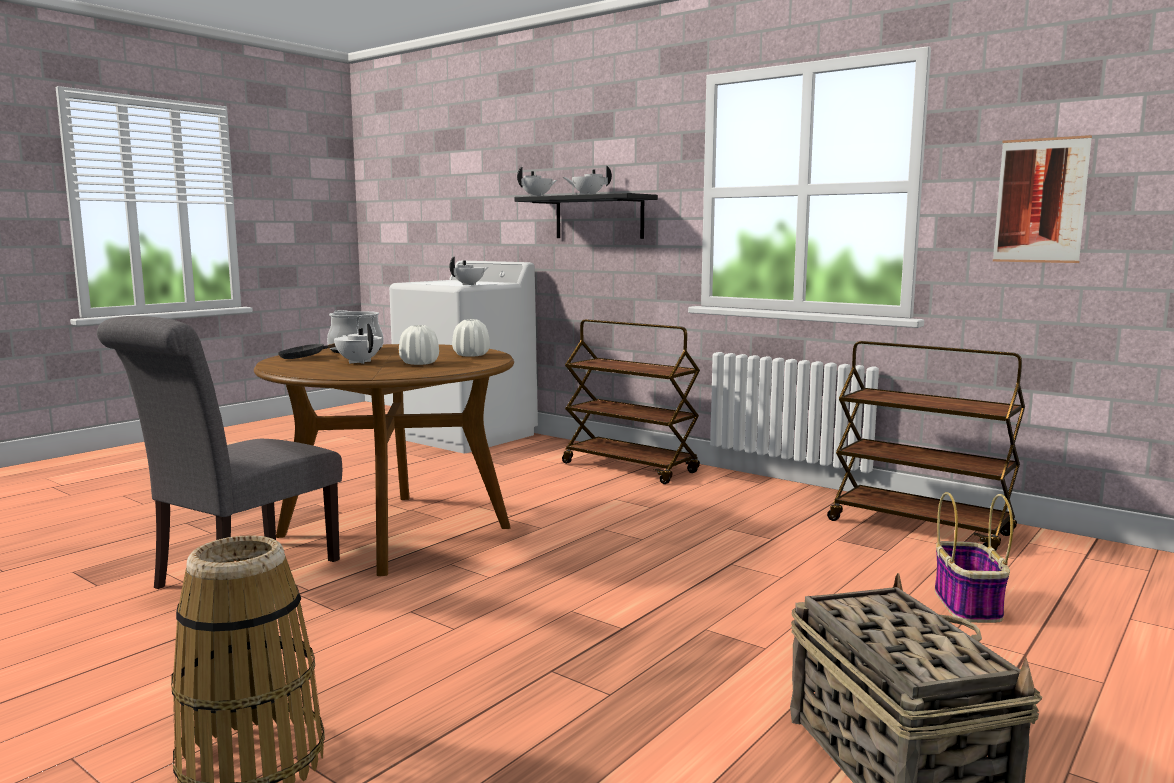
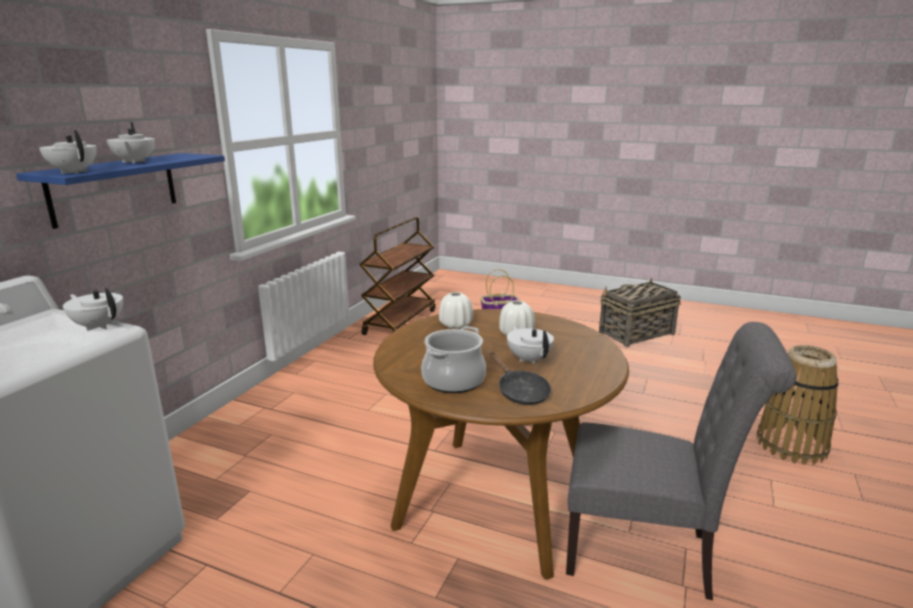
camera: 105 degrees left, 10 degrees up
white teapot [334,324,382,364] -> white teapot turned 120 degrees clockwise [507,325,554,364]
black shelf [514,193,658,239] -> blue shelf [16,153,225,229]
brown cart [562,319,700,484] -> none
picture [993,135,1092,263] -> none

